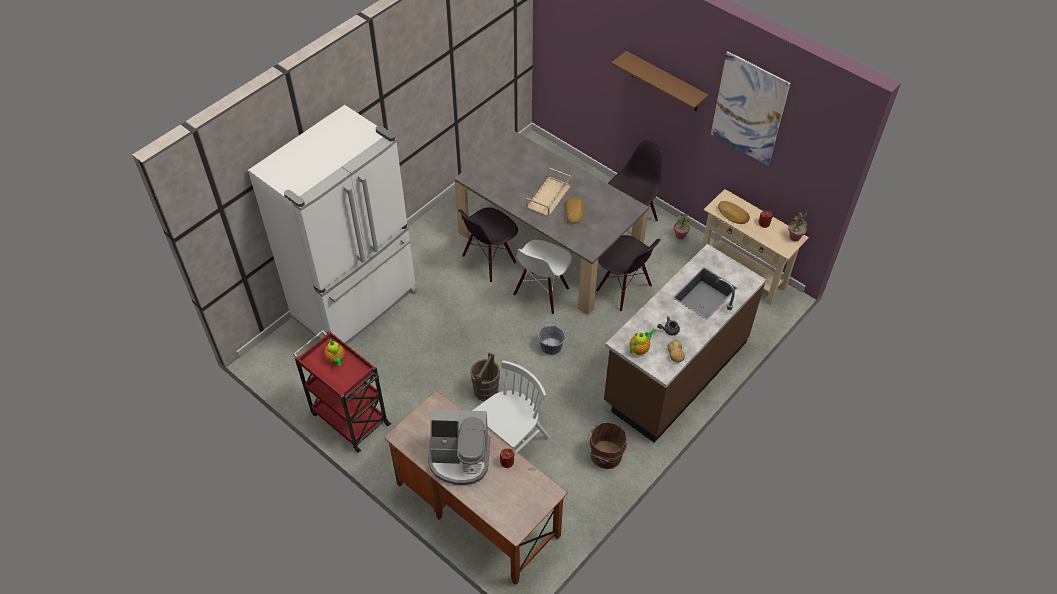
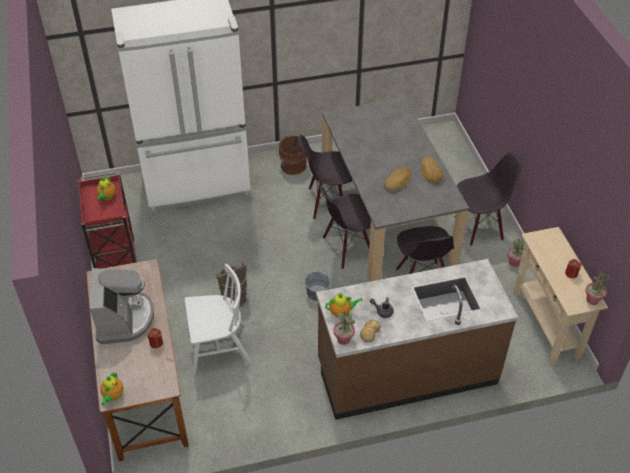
camera: 35 degrees right, 5 degrees down
coffee machine [428,409,490,485] -> coffee machine turned 135 degrees counterclockwise [90,268,154,344]
white chair [513,240,572,314] -> black chair [319,186,371,269]
beige tray [526,168,572,217] -> none
brown bucket [587,422,627,469] -> brown bucket moved to [276,136,308,175]
brown shelf [611,51,708,111] -> none
picture [711,51,791,166] -> none
bread [718,201,750,224] -> bread moved to [421,157,443,183]
none -> teapot [100,372,123,405]
none -> potted plant [333,311,355,345]

